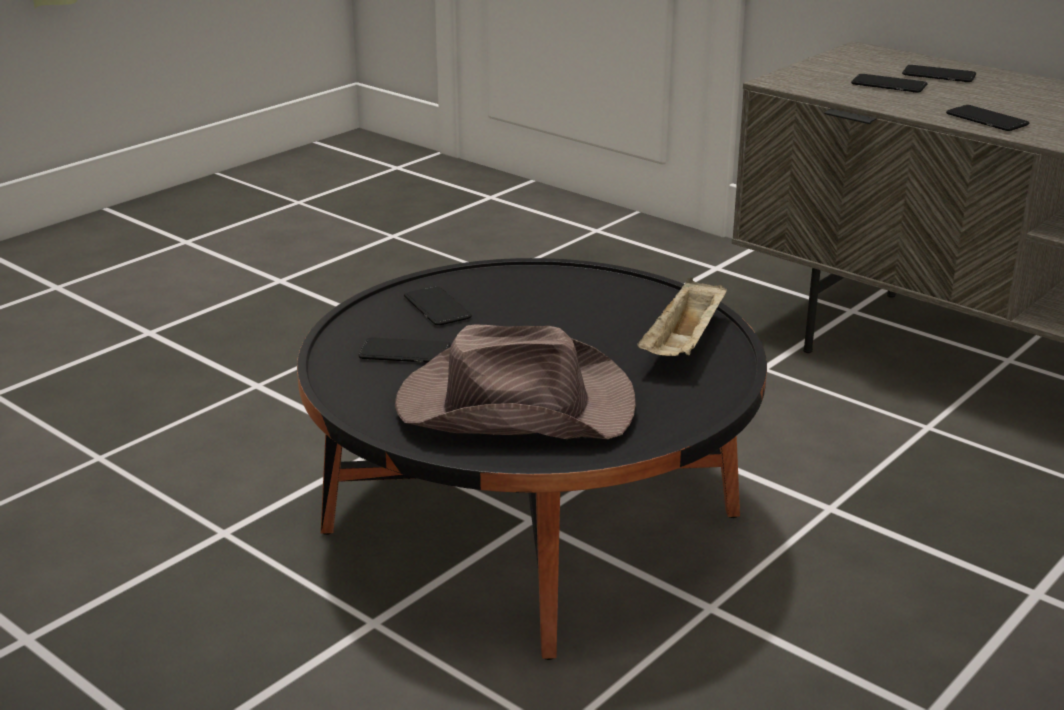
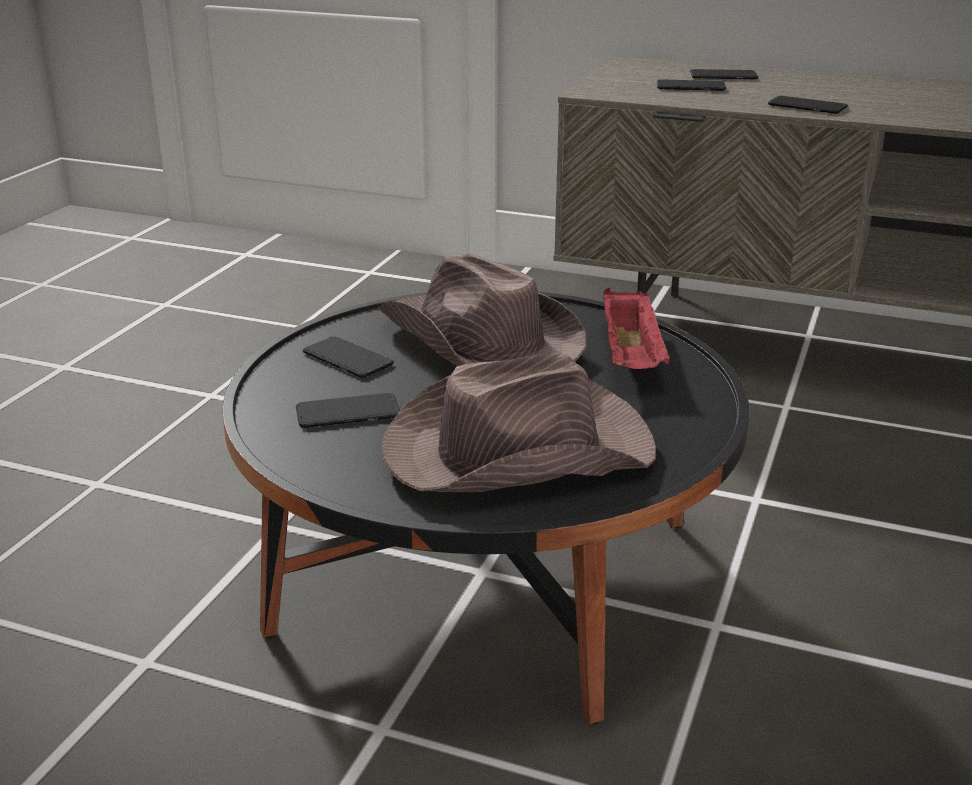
camera: 20 degrees left, 0 degrees up
beige tray [637,278,727,356] -> red tray [603,288,670,369]
none -> brown hat [378,253,587,366]

